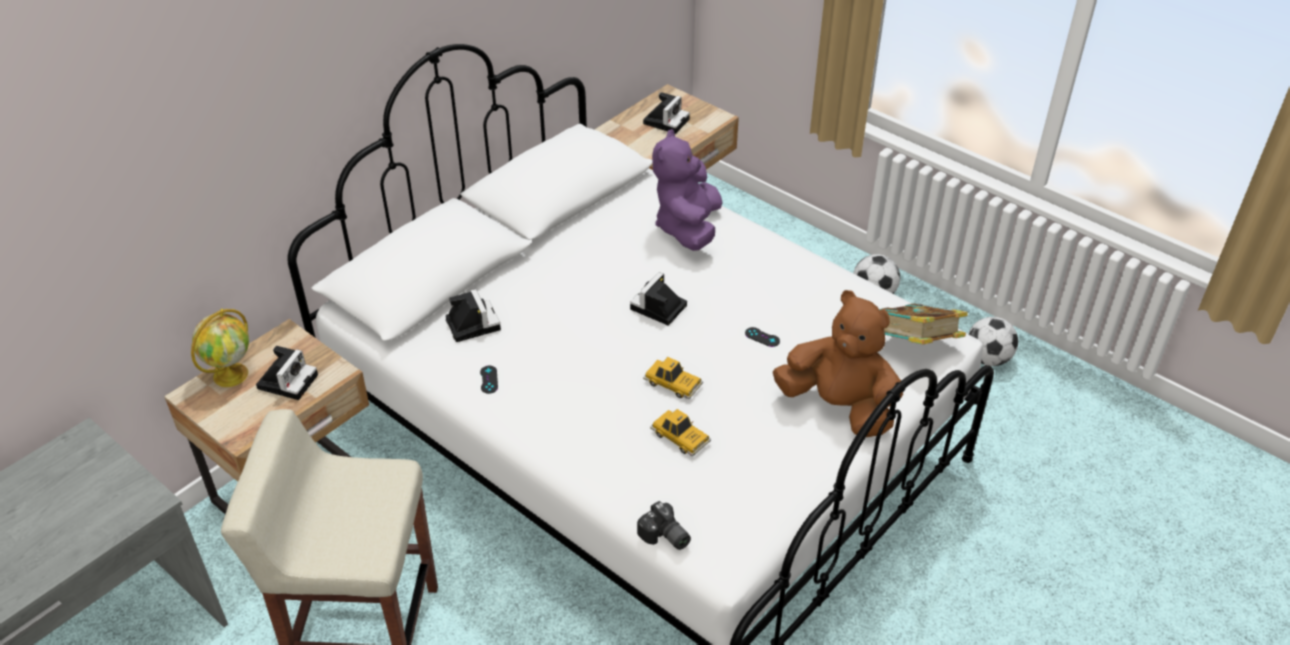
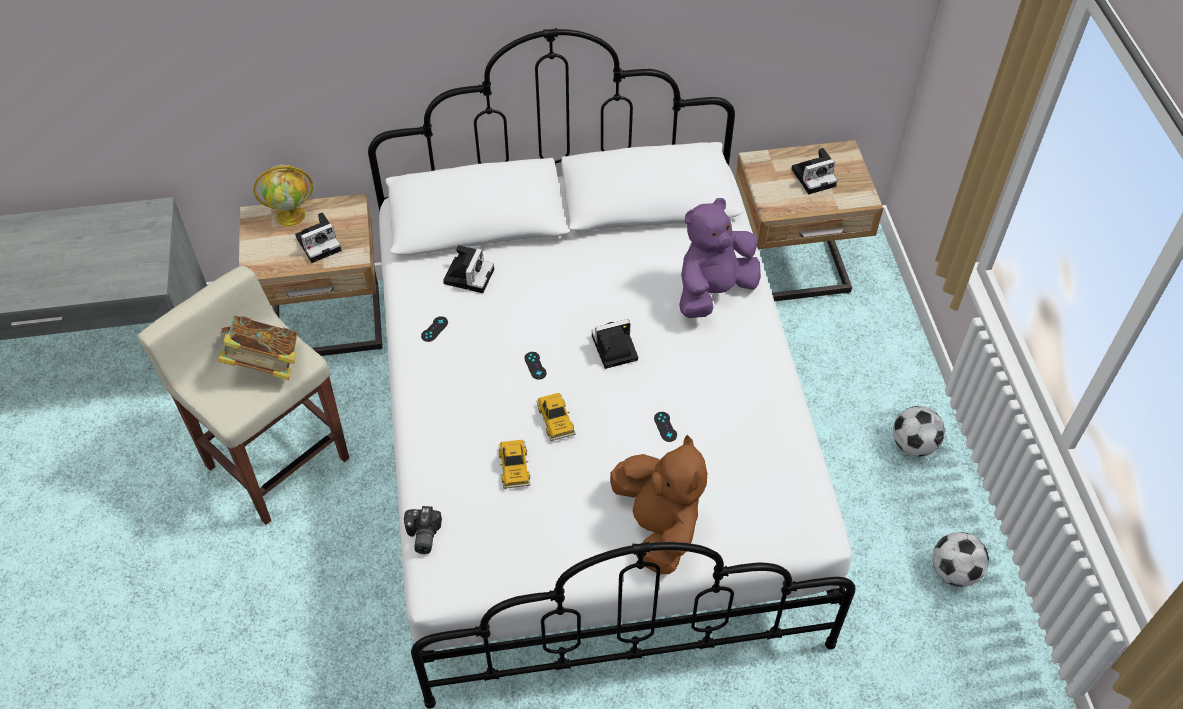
camera: 40 degrees right, 10 degrees up
book [879,304,968,344] -> book moved to [218,315,297,380]
none -> black game controller [524,352,547,380]

